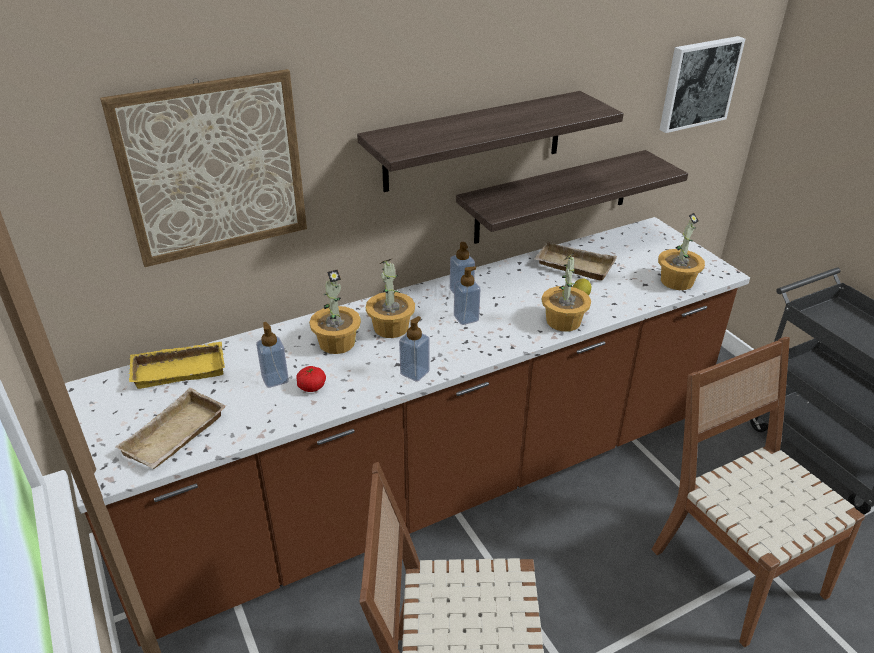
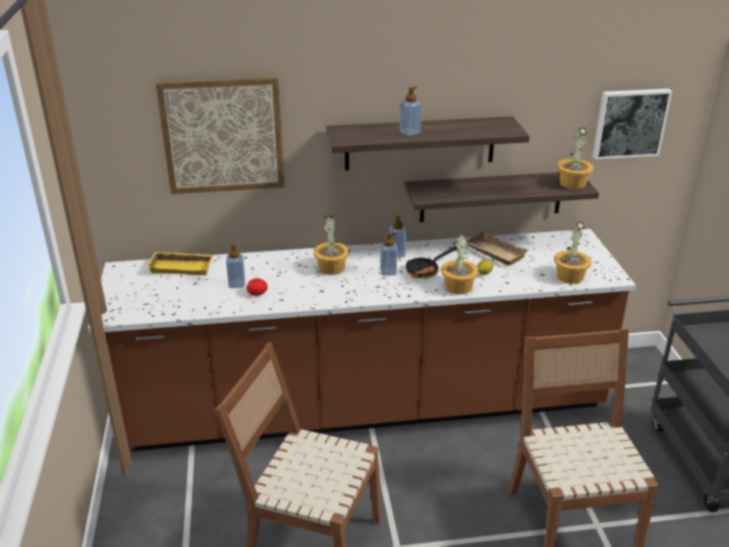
camera: 20 degrees right, 5 degrees down
beige tray [115,388,226,469] -> none
potted plant [309,269,361,354] -> potted plant moved to [557,128,594,189]
soap dispenser [399,316,429,382] -> soap dispenser moved to [399,86,422,136]
none -> frying pan [406,246,457,279]

